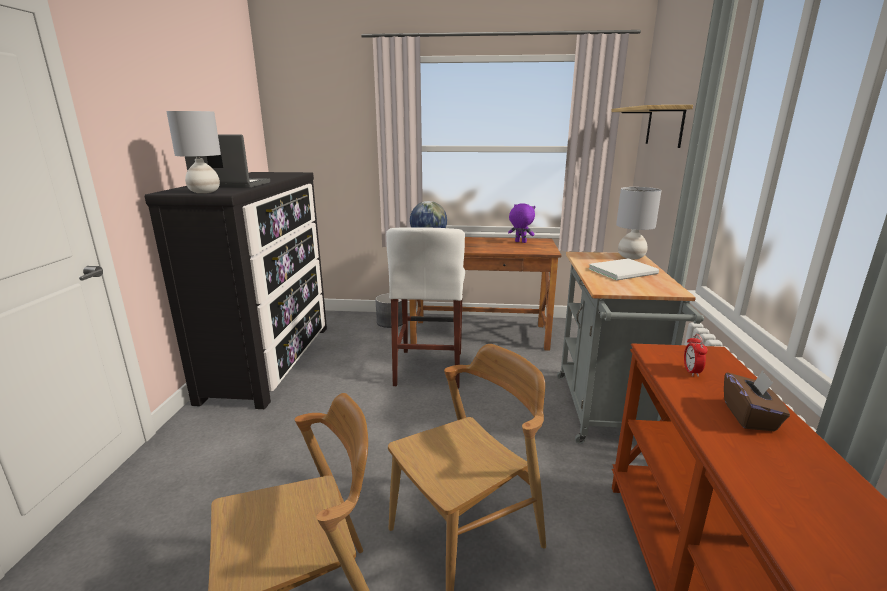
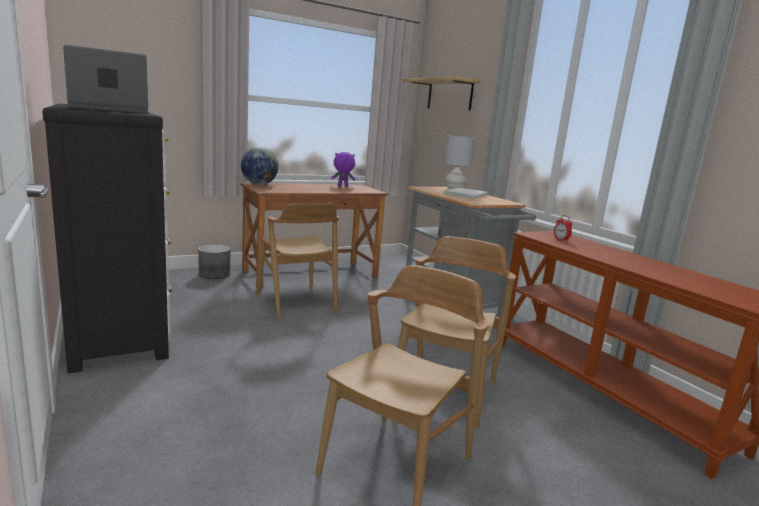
camera: 35 degrees left, 5 degrees down
grey table lamp [166,111,221,193] -> none
white stool [386,227,465,389] -> brown chair [256,203,339,319]
brown tissue box [724,370,790,431] -> none

